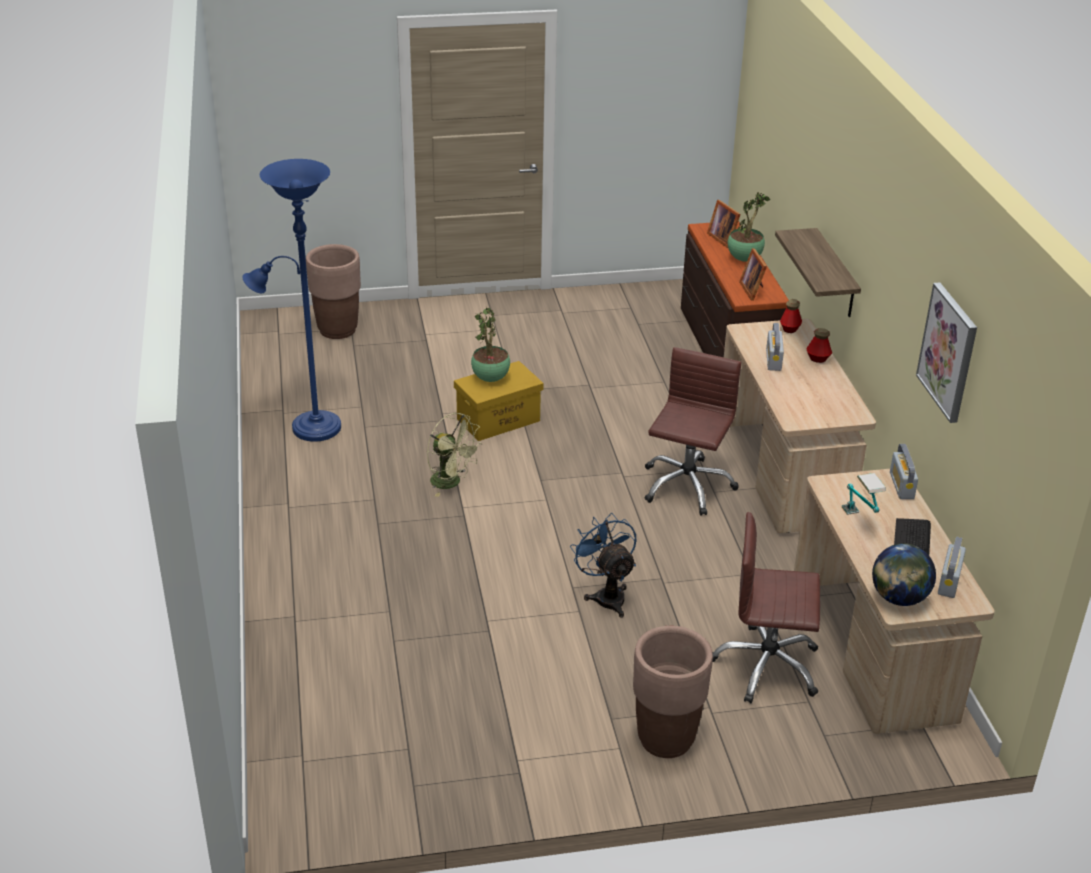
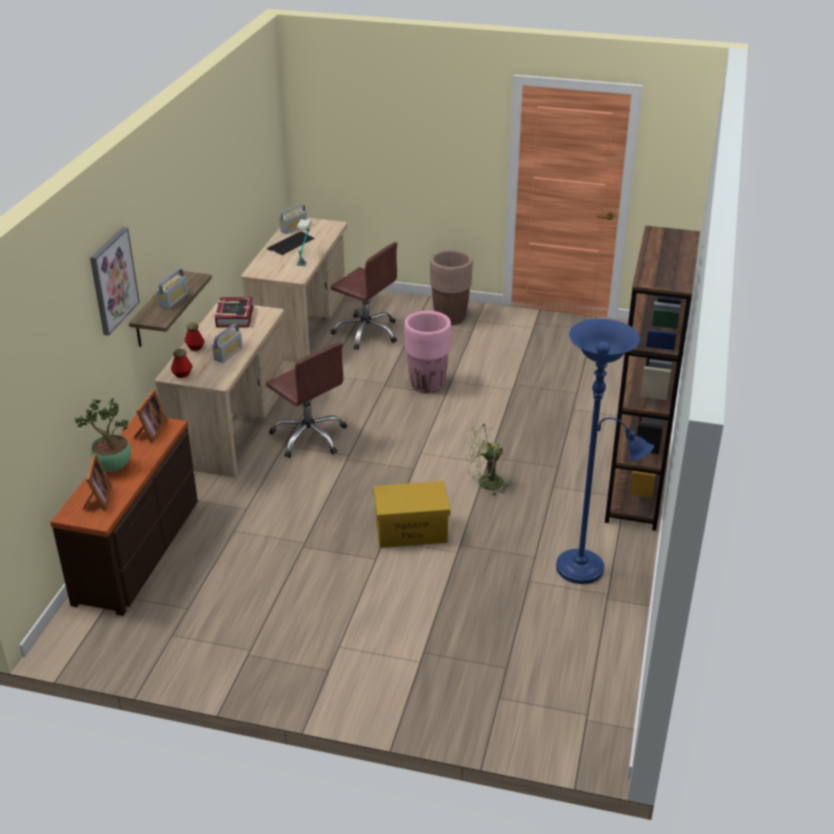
camera: 155 degrees left, 0 degrees up
brown planter [306,244,361,339] -> none
green fan [427,413,483,497] -> green fan turned 75 degrees counterclockwise [466,423,512,496]
potted plant [471,307,510,382] -> none
blue fan [570,513,636,618] -> pink planter [404,311,451,393]
brown office chair [645,347,741,516] -> brown office chair turned 90 degrees counterclockwise [266,342,347,458]
globe [872,543,936,606] -> none
radio [890,444,918,499] -> radio moved to [157,268,188,309]
picture [916,282,977,423] -> picture moved to [90,227,140,336]
none -> book [215,297,253,328]
none -> brown bookcase [605,225,700,531]

